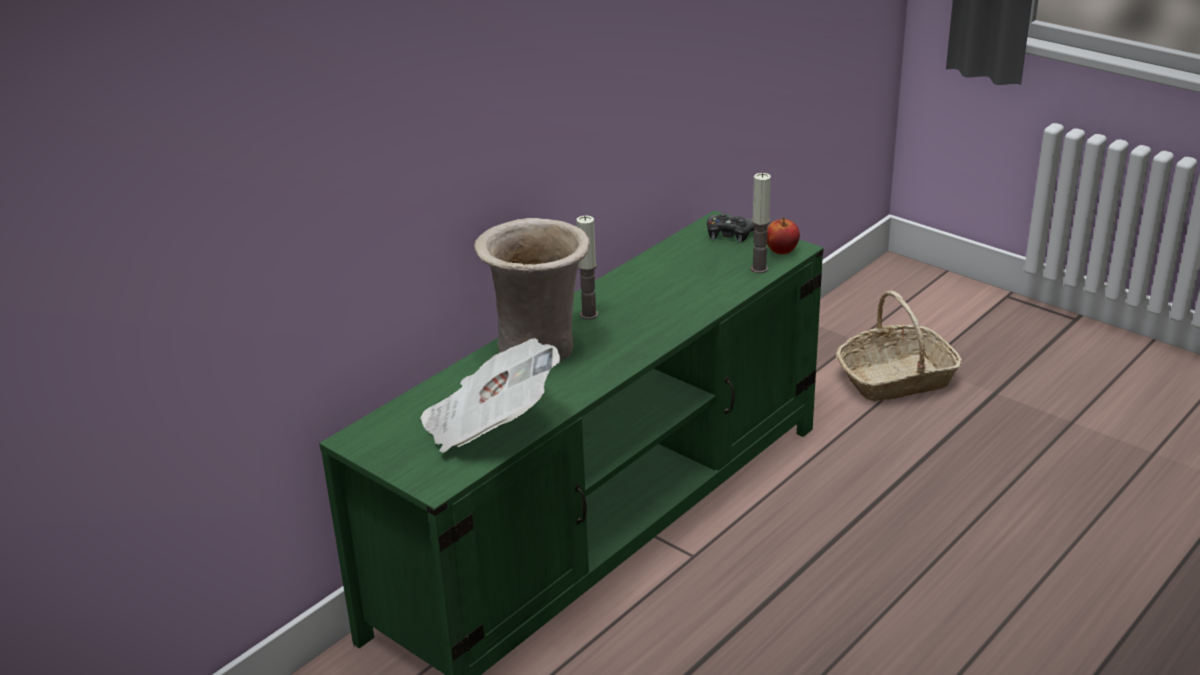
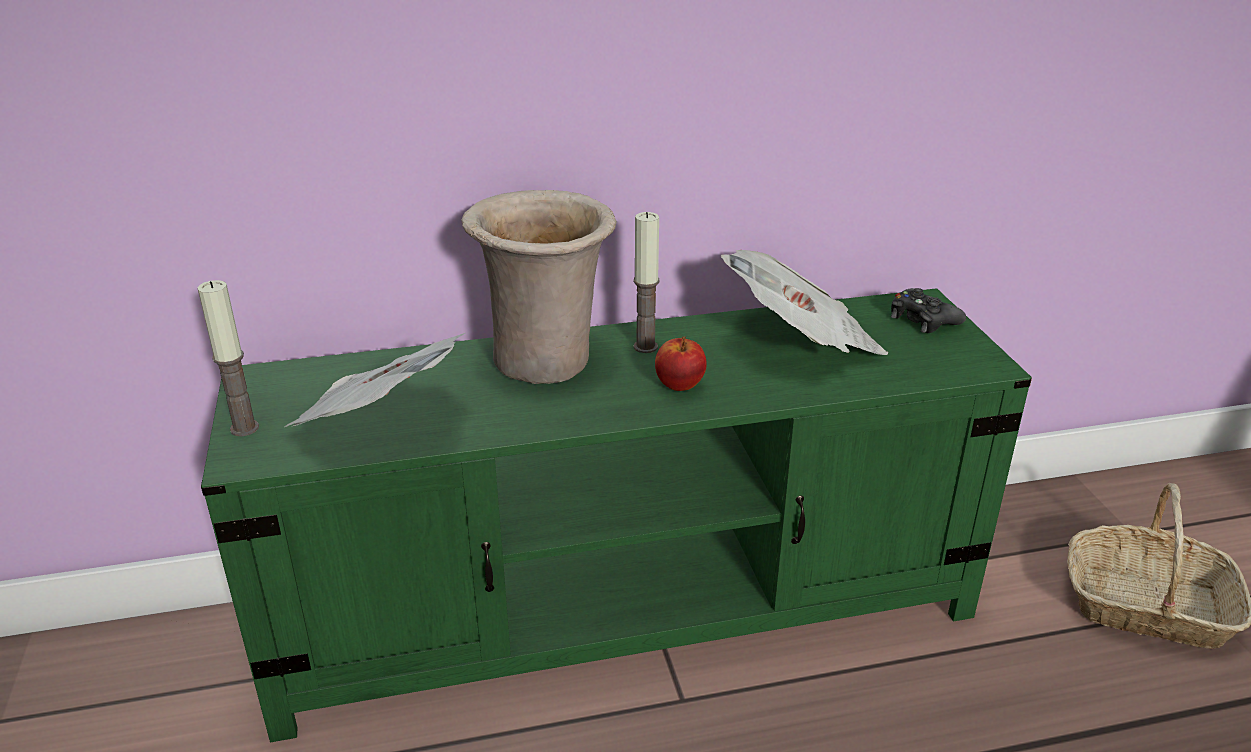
camera: 35 degrees right, 0 degrees up
candle [751,173,771,273] -> candle moved to [197,280,259,436]
apple [767,217,800,254] -> apple moved to [655,337,707,391]
none -> newspaper [721,250,888,355]

